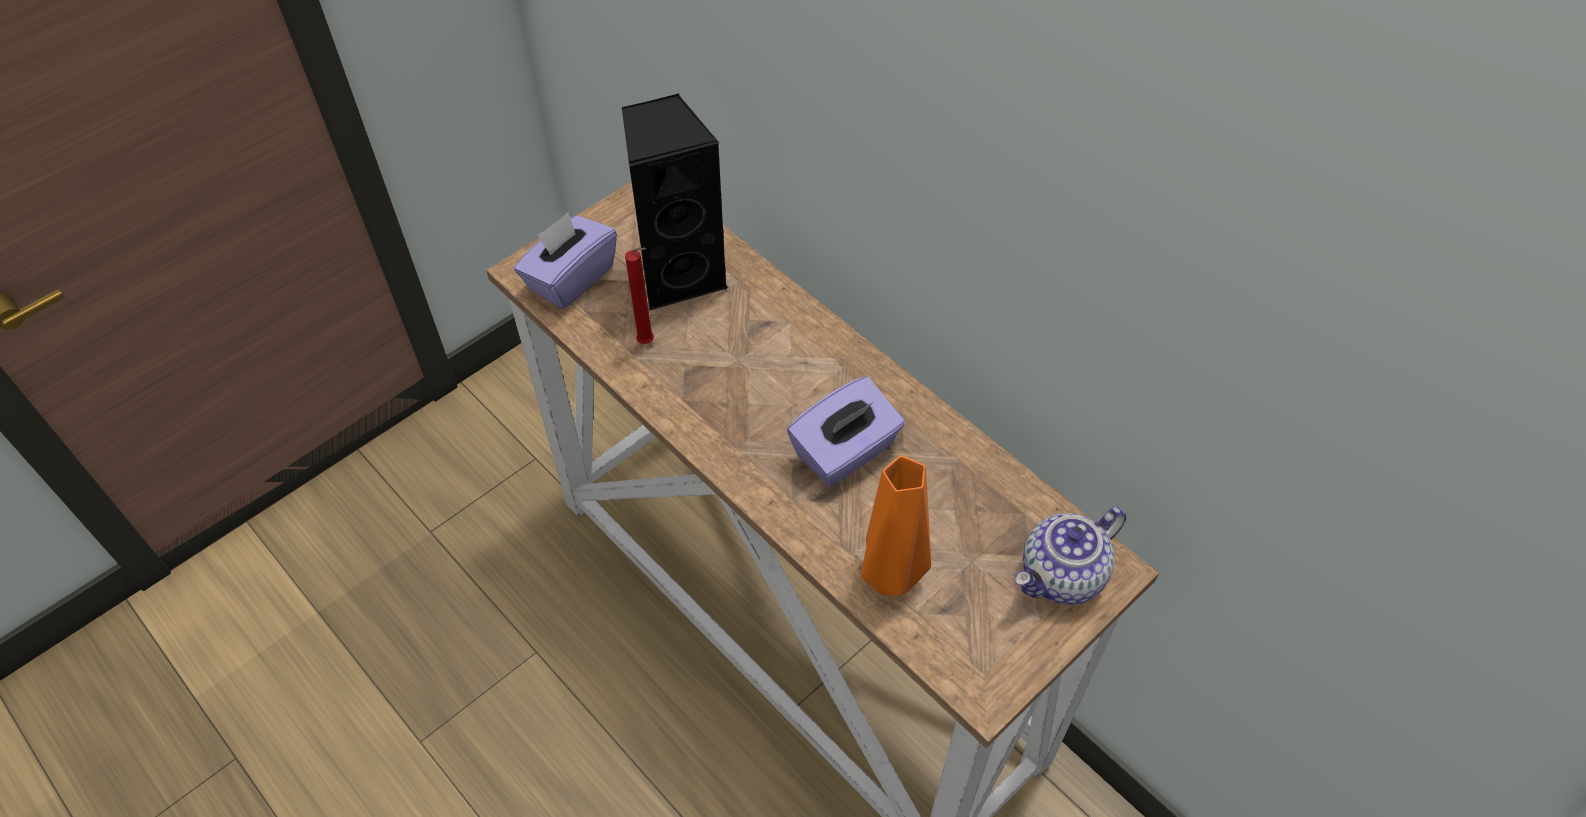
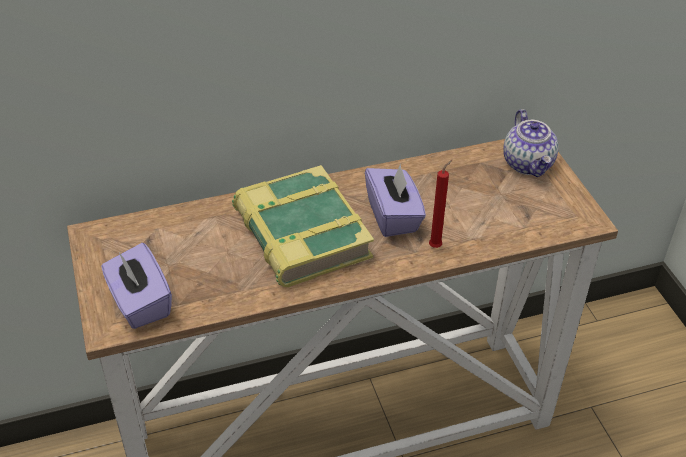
camera: 65 degrees left, 10 degrees down
black speaker [622,94,728,310] -> none
red candle [625,247,654,344] -> red candle moved to [429,160,452,248]
orange vase [861,455,931,596] -> none
none -> book [232,165,374,287]

